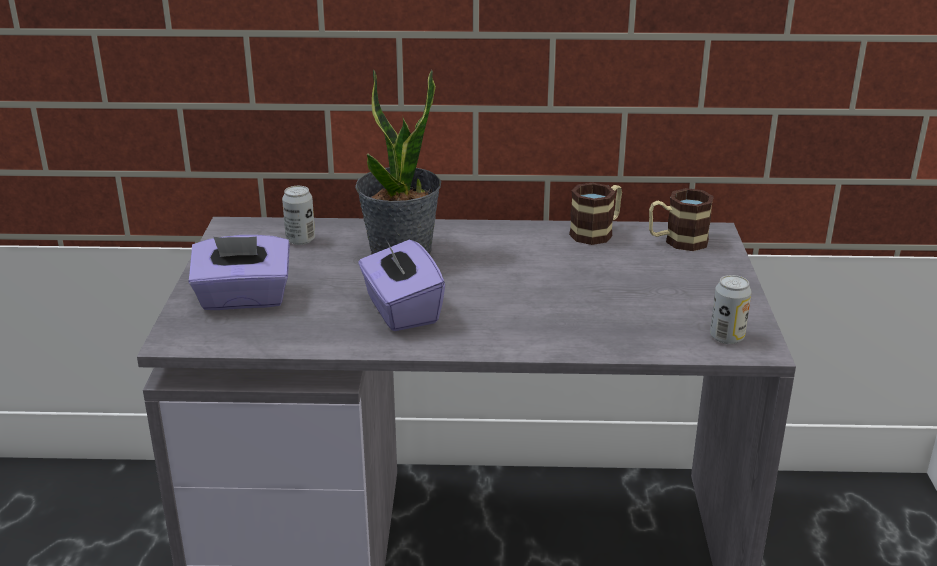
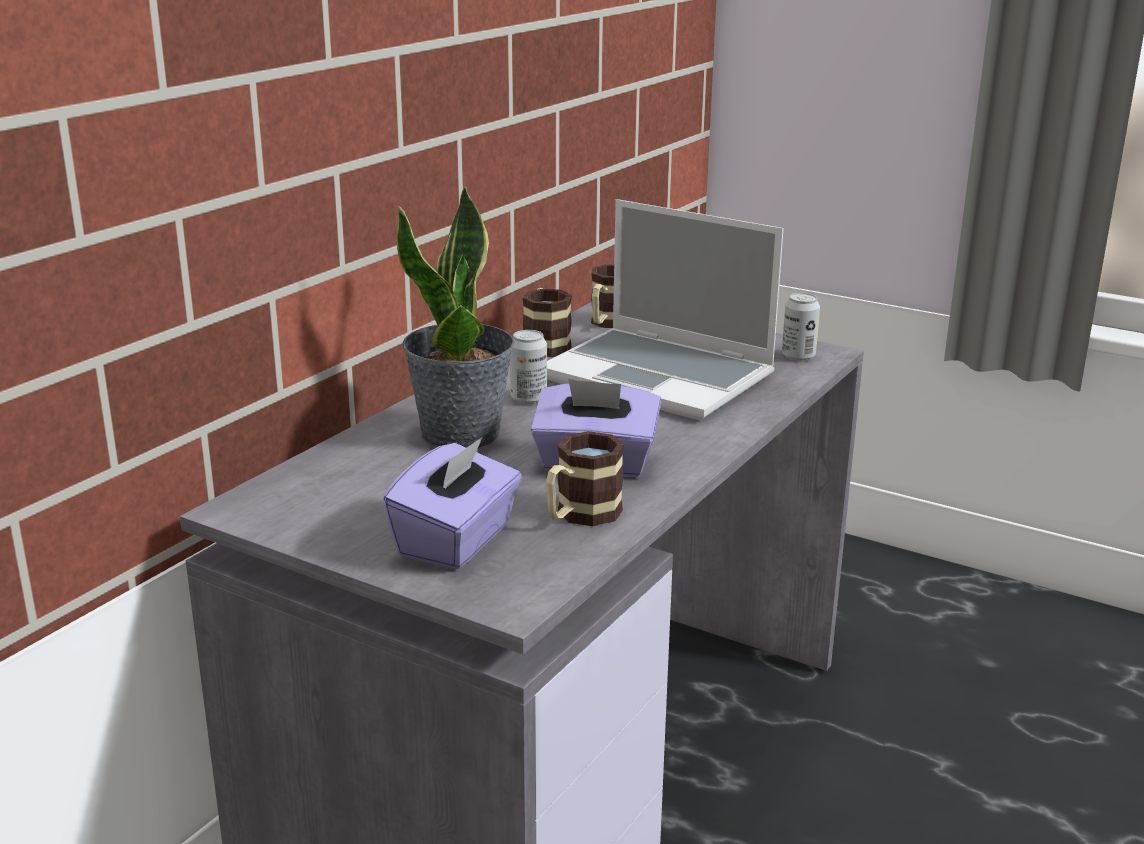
camera: 60 degrees left, 5 degrees down
can [282,186,315,245] -> can moved to [510,330,547,404]
none -> mug [546,431,624,526]
none -> laptop [547,199,784,420]

